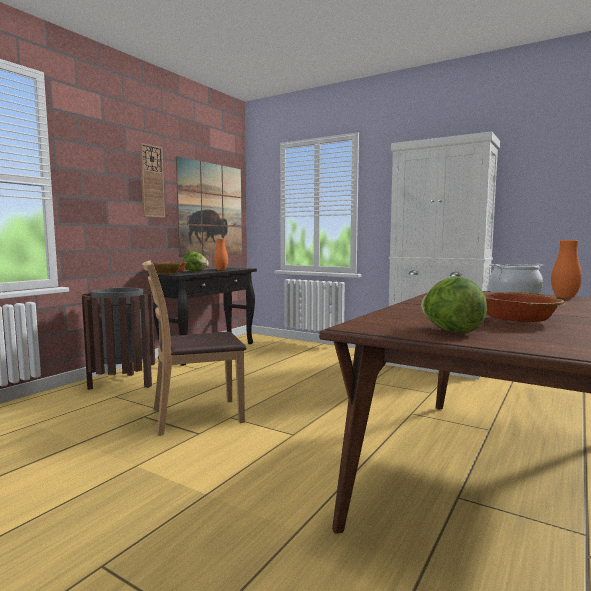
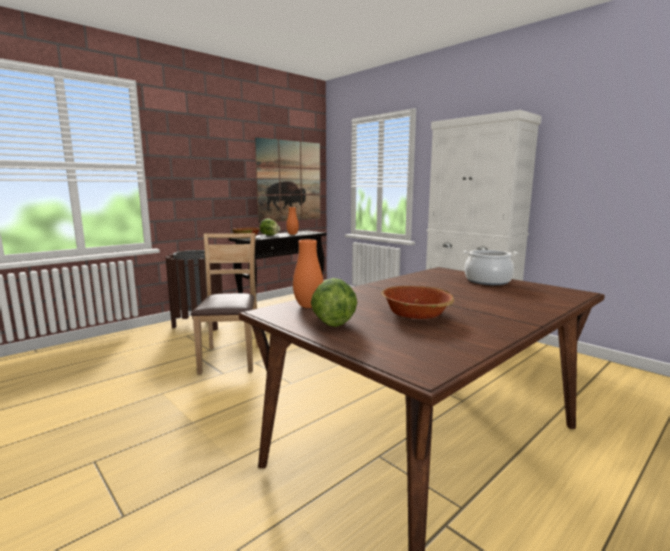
camera: 15 degrees right, 5 degrees up
wall clock [140,143,165,218] -> none
brown chair [142,260,246,436] -> brown chair turned 90 degrees clockwise [191,233,259,374]
orange vase [551,240,582,299] -> orange vase moved to [293,239,324,308]

